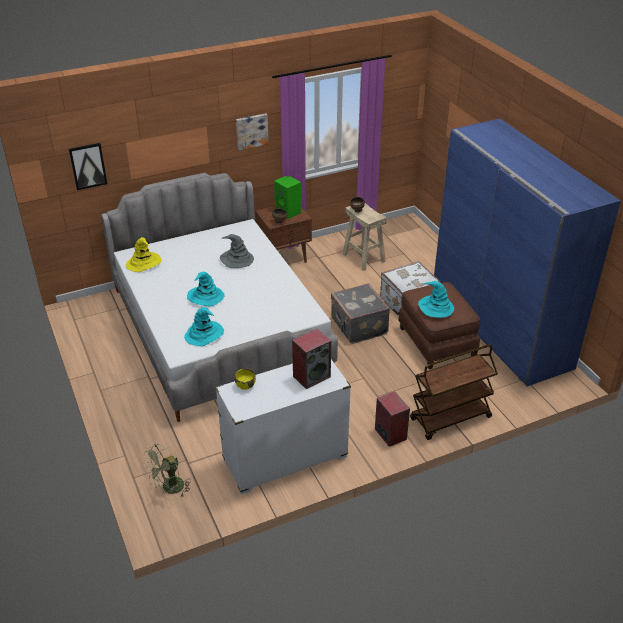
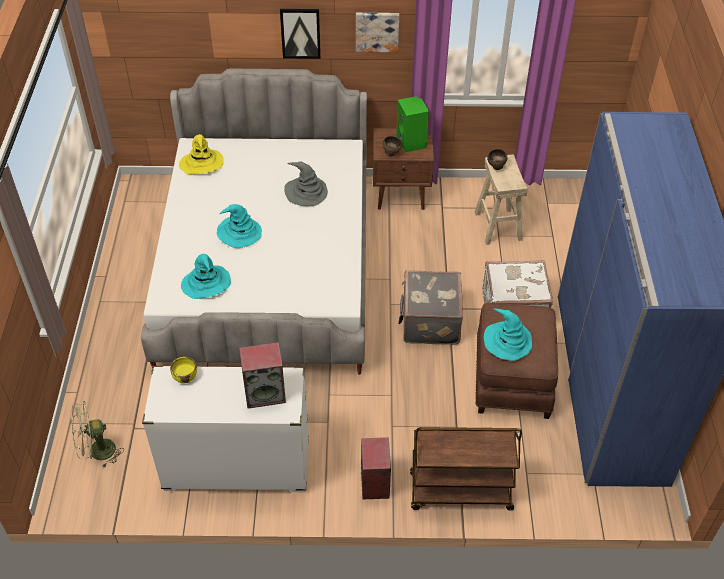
camera: 25 degrees right, 10 degrees up
picture [69,143,107,190] -> picture moved to [280,8,321,59]

